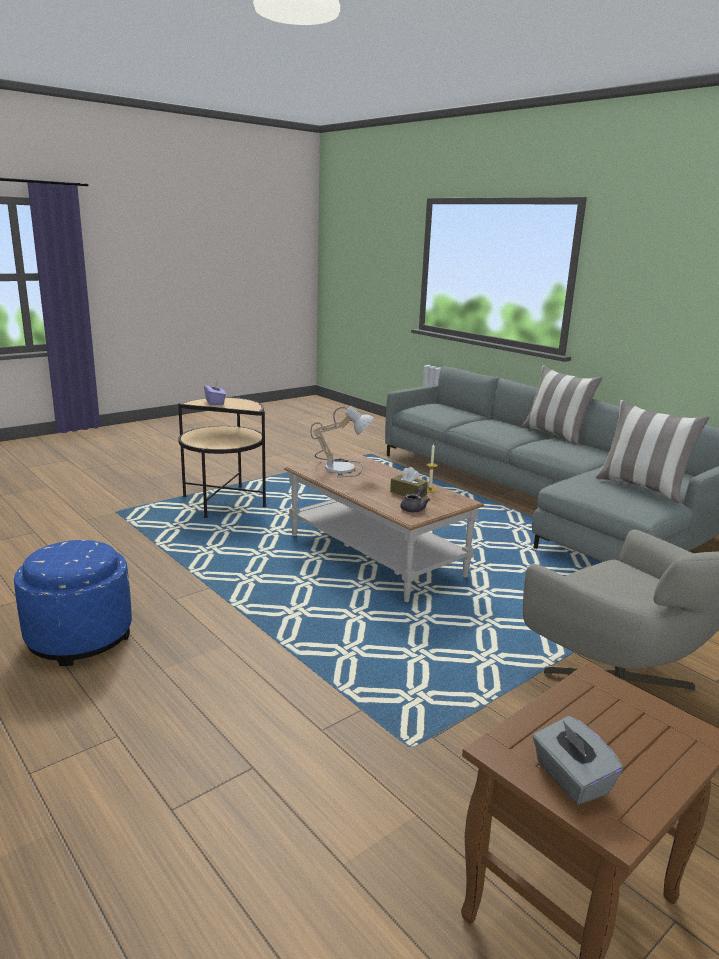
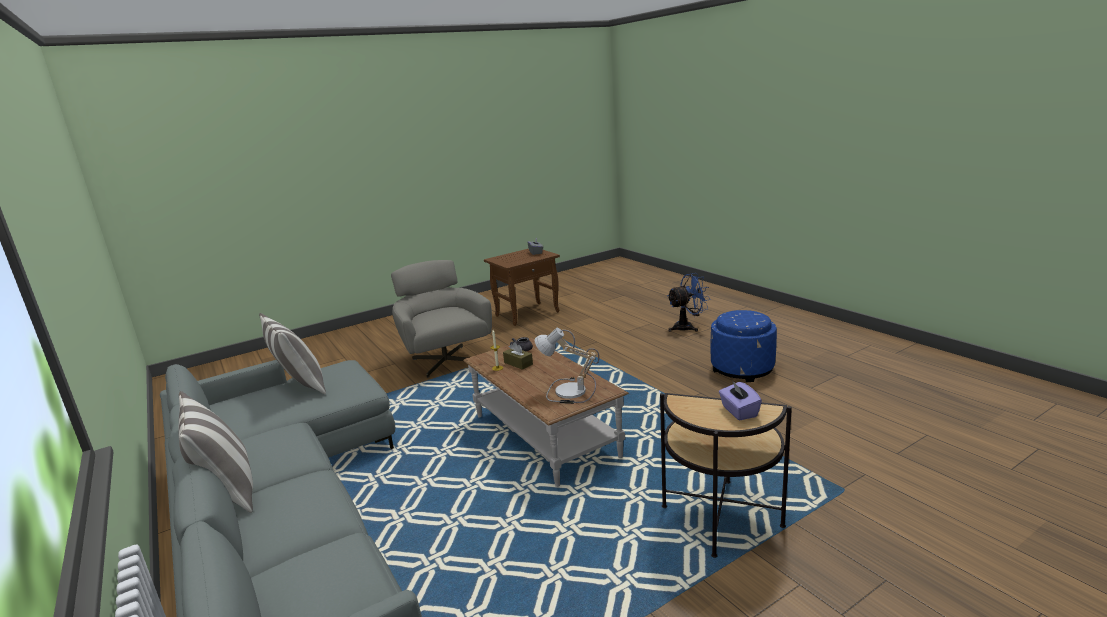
camera: 170 degrees left, 0 degrees up
none -> blue fan [667,273,710,332]

